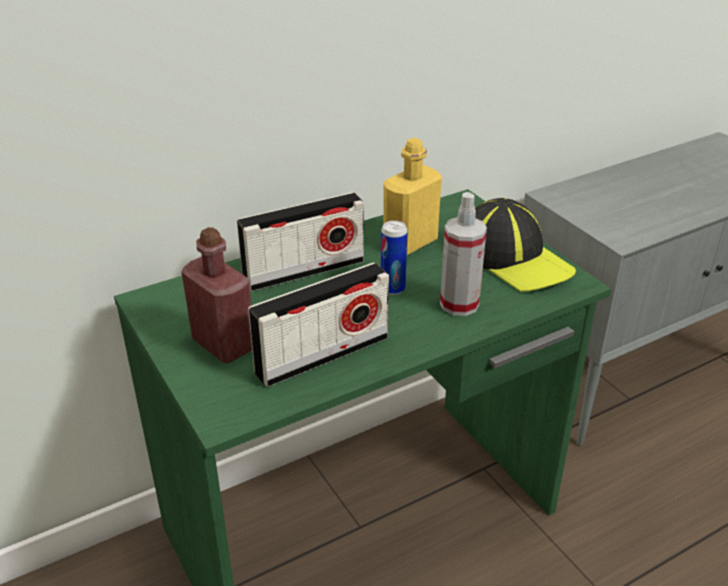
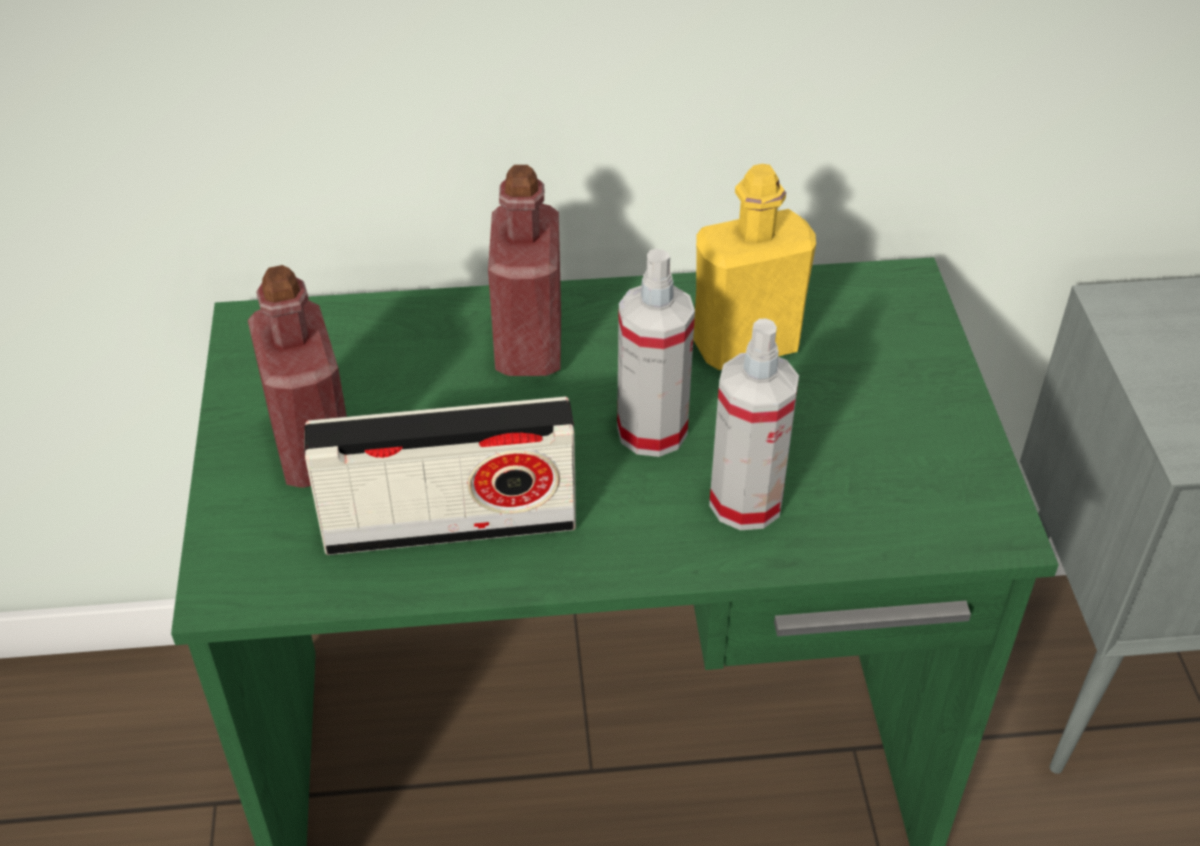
camera: 25 degrees right, 10 degrees up
radio [237,192,364,291] -> red bottle [488,165,561,376]
can [381,220,408,295] -> spray bottle [617,248,695,457]
cap [475,198,576,292] -> none

